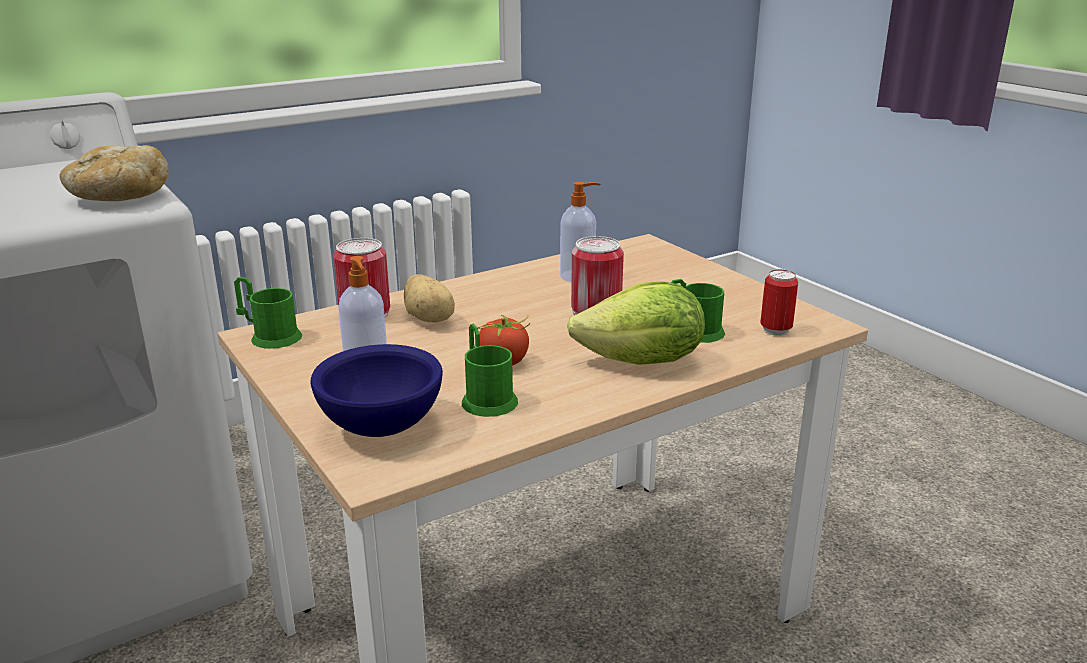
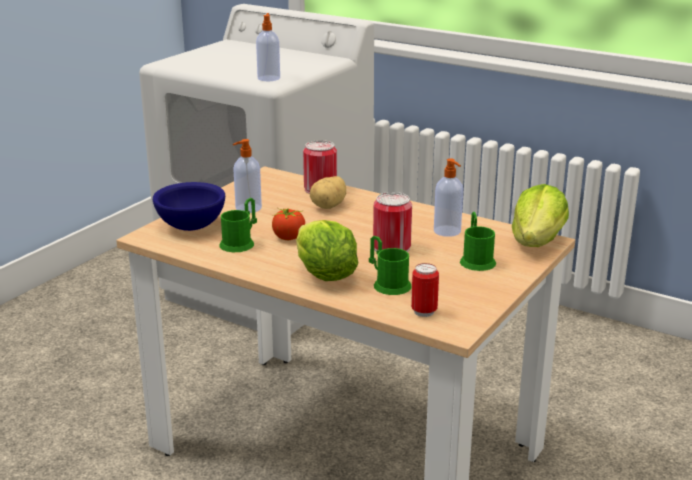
camera: 65 degrees right, 0 degrees up
bread [59,145,169,201] -> soap dispenser [256,13,280,81]
green mug [234,277,302,349] -> green mug moved to [460,212,496,271]
none -> lettuce [512,184,569,247]

